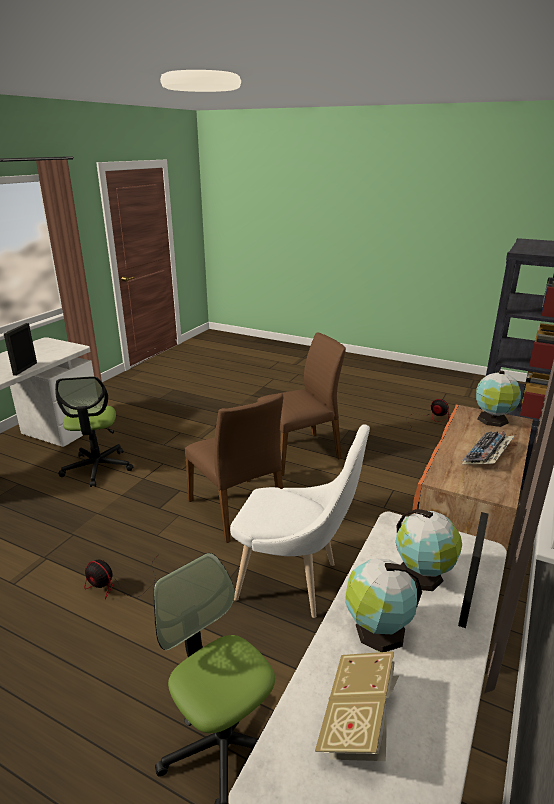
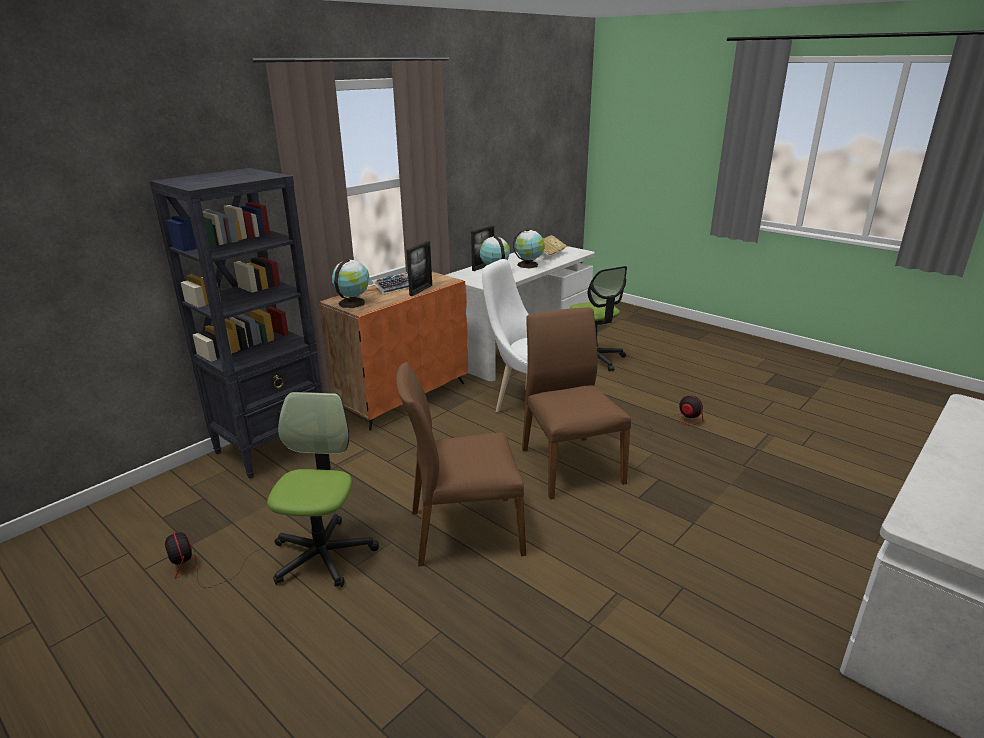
camera: 165 degrees left, 0 degrees up
picture frame [4,323,37,376] -> picture frame moved to [406,241,432,296]
office chair [55,376,133,487] -> office chair moved to [267,392,379,587]

